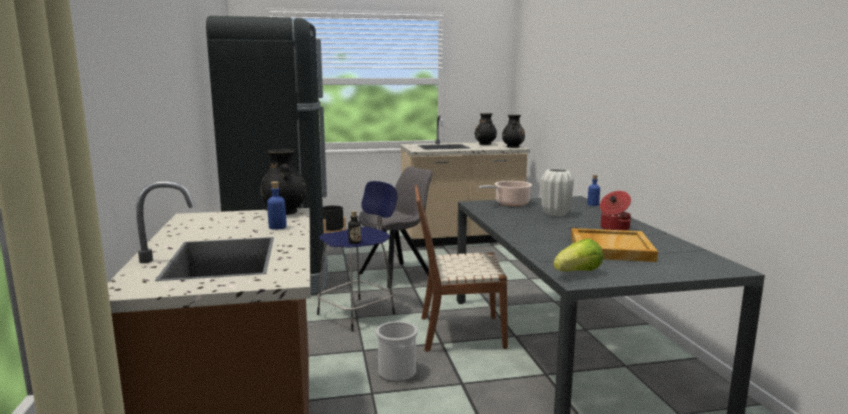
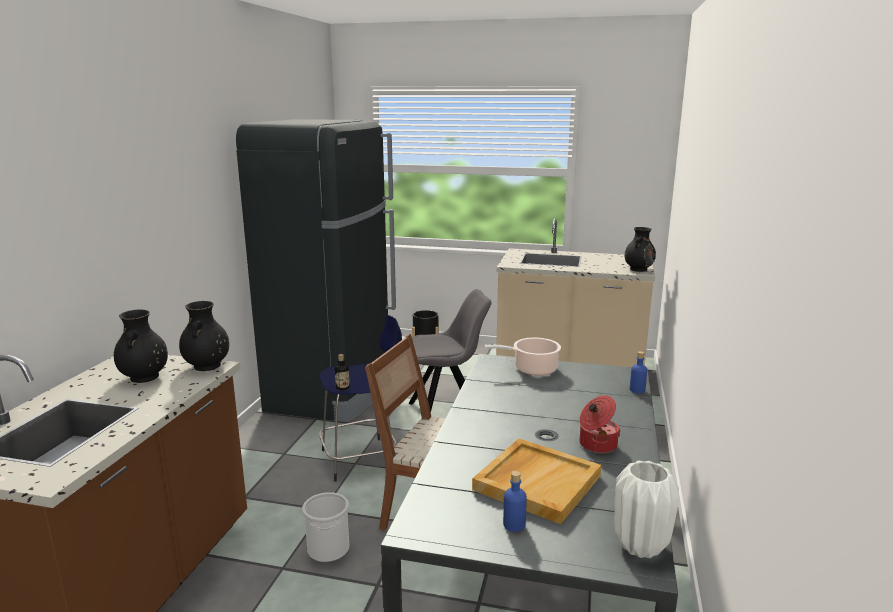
camera: 25 degrees right, 5 degrees up
blue bottle [267,181,287,230] -> blue bottle moved to [503,471,527,532]
black vase [475,113,497,145] -> black vase moved to [114,310,168,383]
white vase [541,169,574,216] -> white vase moved to [614,461,679,558]
lettuce [553,238,604,272] -> none

